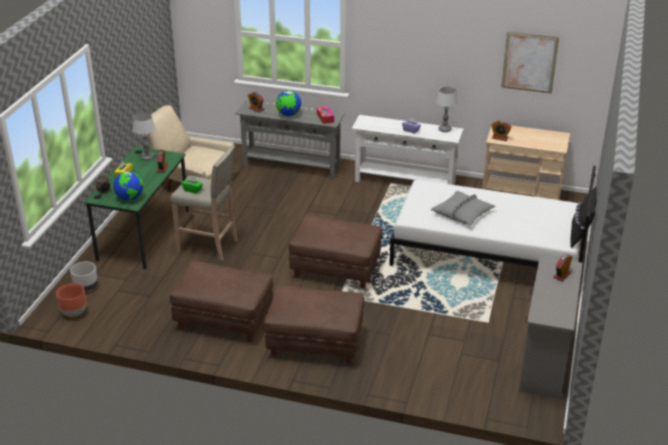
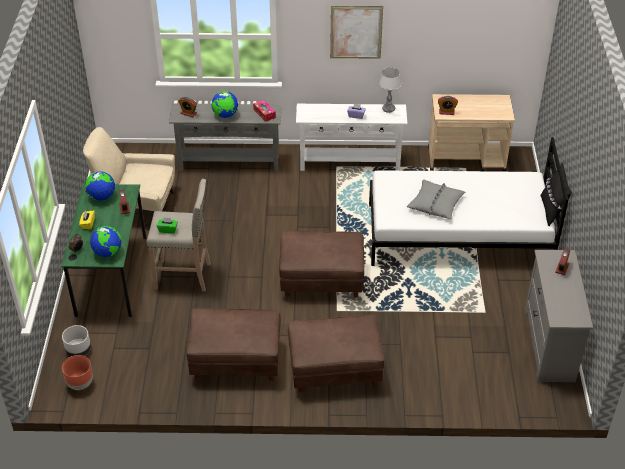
camera: 15 degrees left, 10 degrees up
table lamp [133,113,156,161] -> globe [85,171,115,201]
picture [501,32,559,93] -> picture moved to [330,6,383,59]

